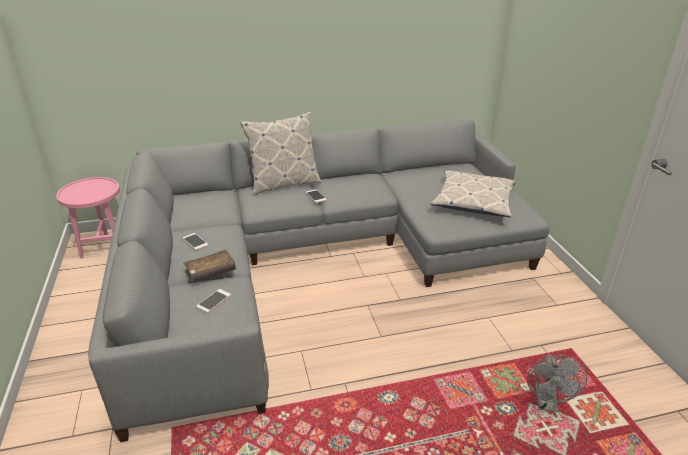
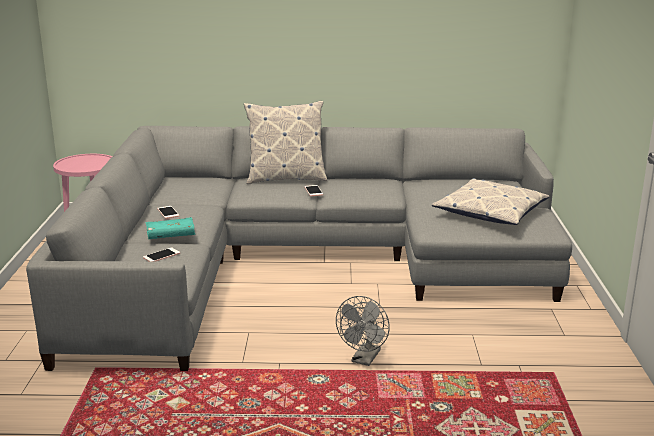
camera: 15 degrees right, 10 degrees down
brown book [183,250,236,283] -> turquoise book [146,217,195,239]
grey fan [527,355,587,412] -> grey fan moved to [336,296,390,366]

